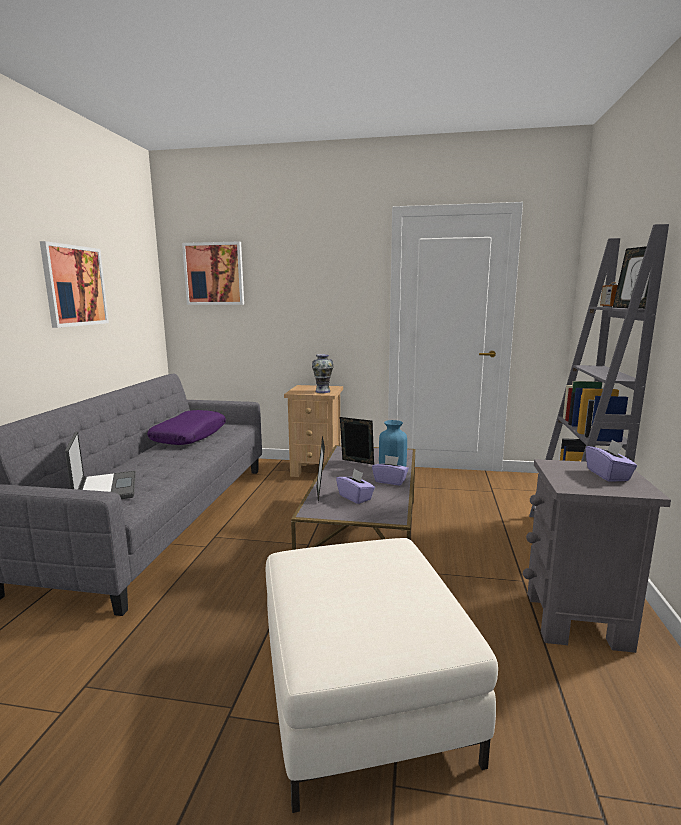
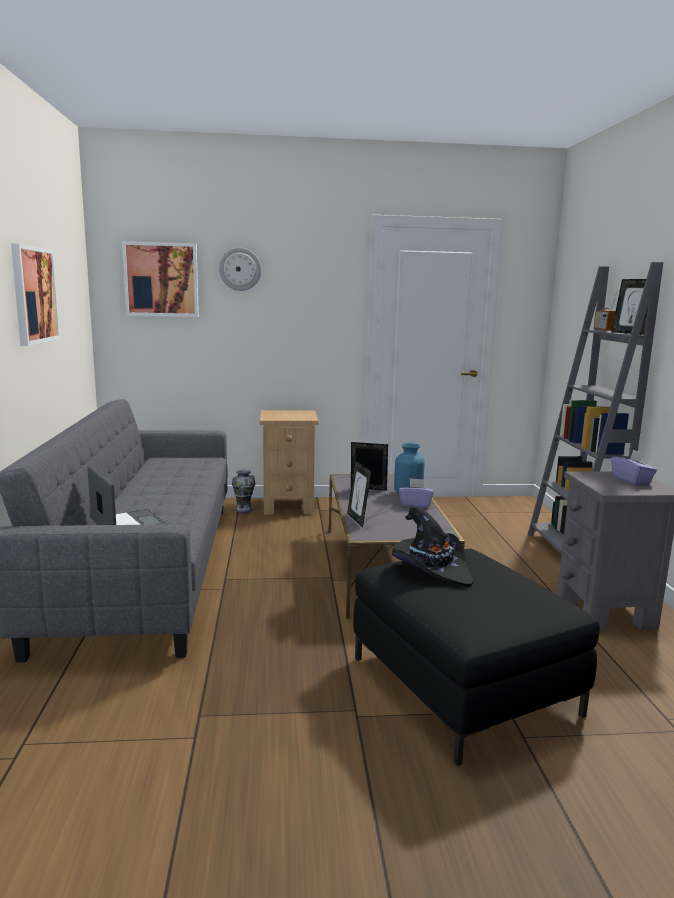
camera: 15 degrees left, 0 degrees up
purple pillow [147,410,226,445] -> none
white ottoman [266,538,498,813] -> black ottoman [353,549,600,766]
vase [312,354,334,393] -> vase moved to [232,470,256,513]
purple tissue box [336,469,375,504] -> none
none -> wall clock [219,248,261,291]
none -> black hat [392,506,473,587]

